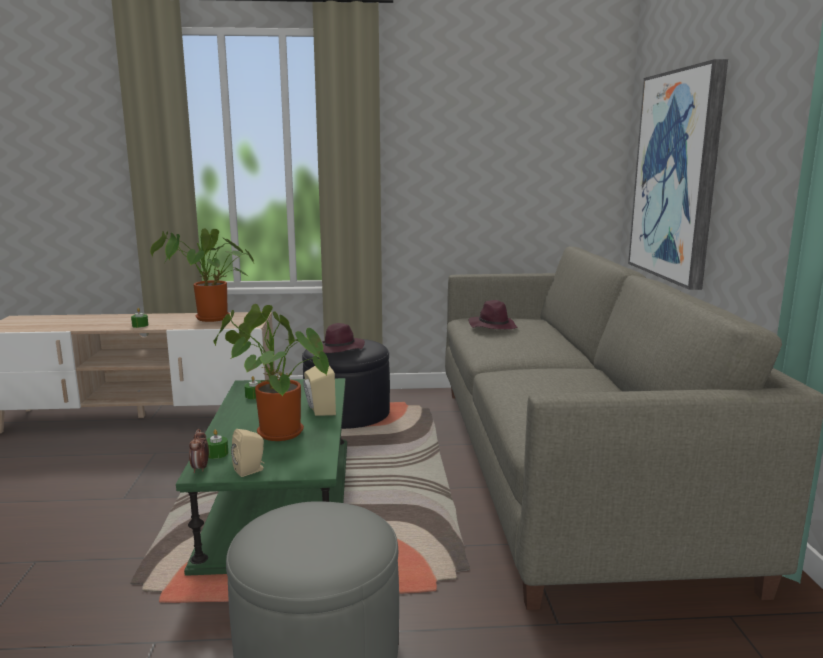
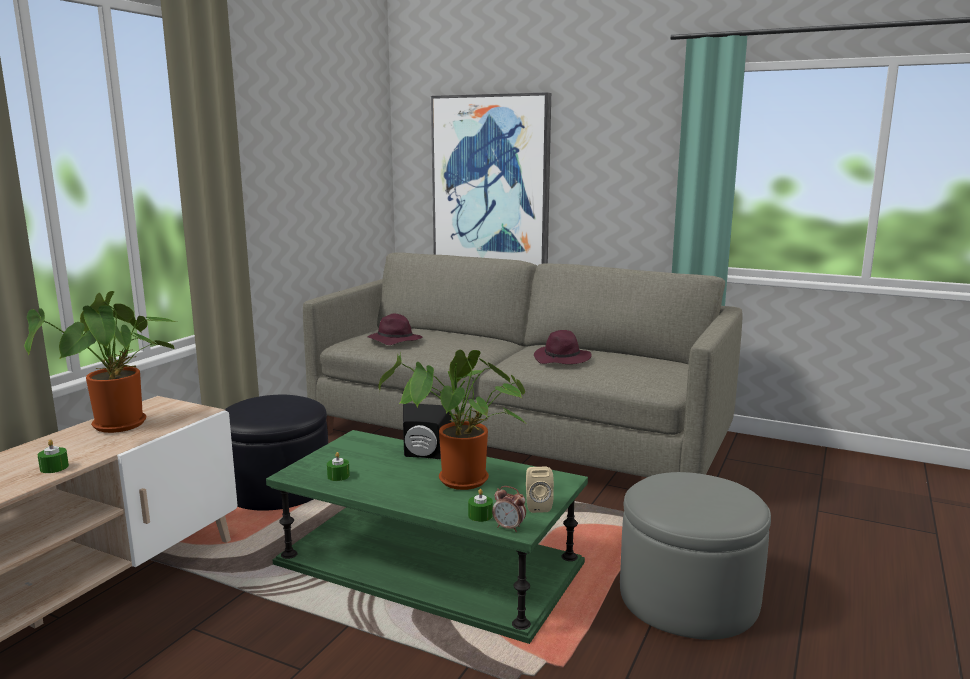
camera: 60 degrees left, 0 degrees up
beige speaker [303,366,336,416] -> black speaker [403,403,451,459]
purple hat [323,323,365,353] -> purple hat moved to [534,330,592,364]

